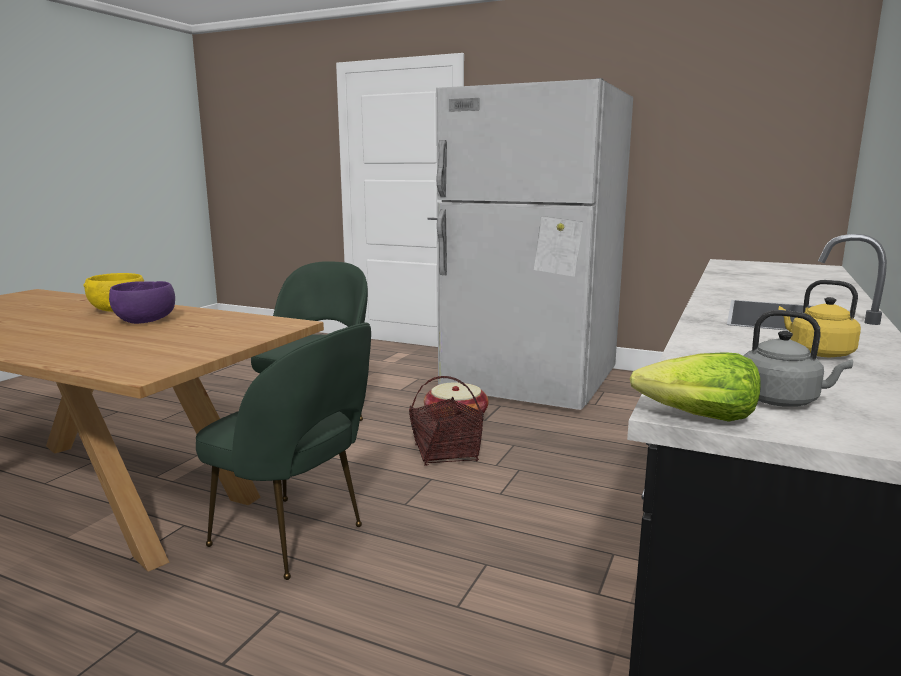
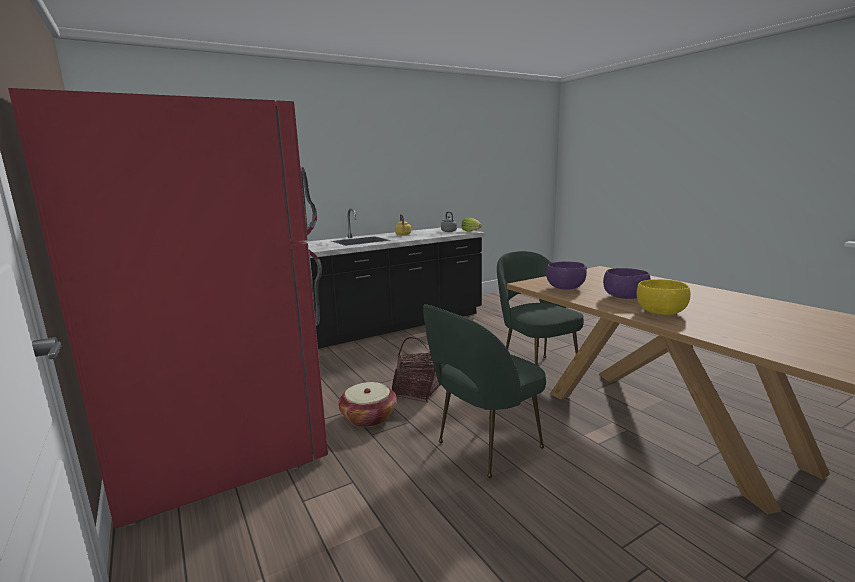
camera: 145 degrees left, 0 degrees up
white fridge [436,78,633,410] -> red fridge [8,88,328,529]
none -> purple bowl [546,262,587,290]

